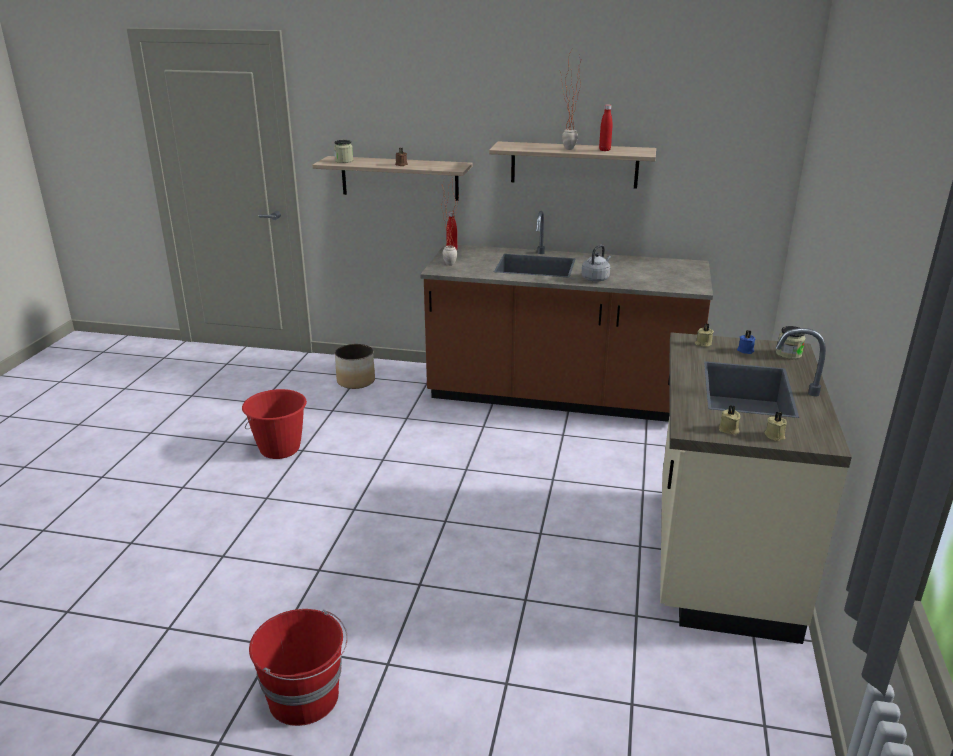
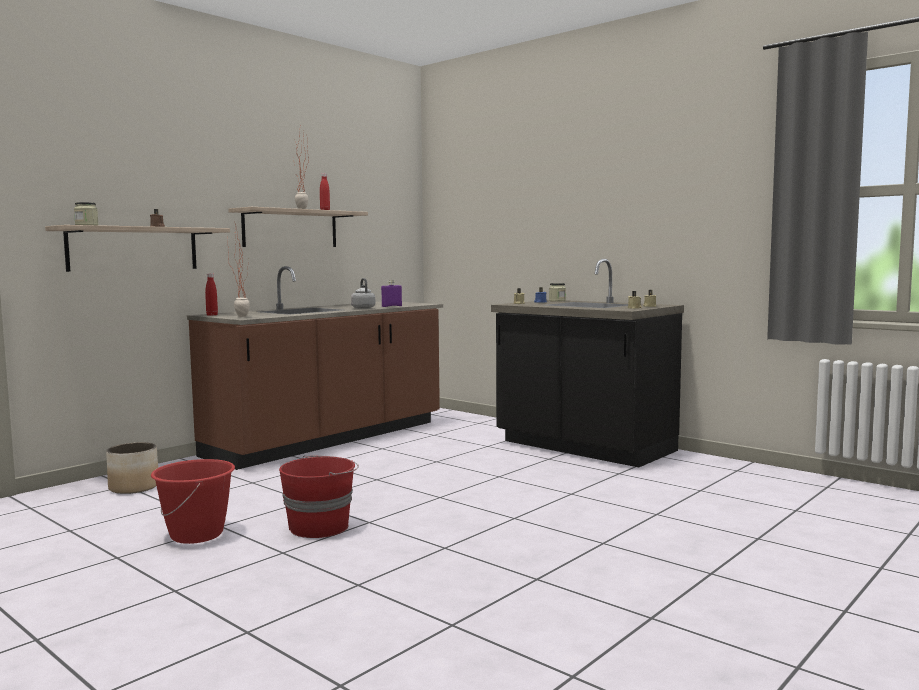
camera: 60 degrees left, 20 degrees down
red bucket [249,609,348,726] -> red bucket moved to [279,455,359,538]
beige counter [660,328,852,644] -> black counter [491,259,684,467]
none -> purple bottle [381,280,402,307]

